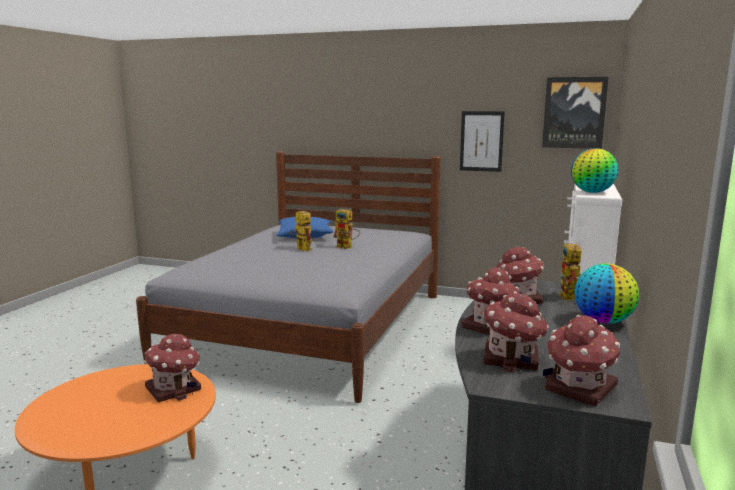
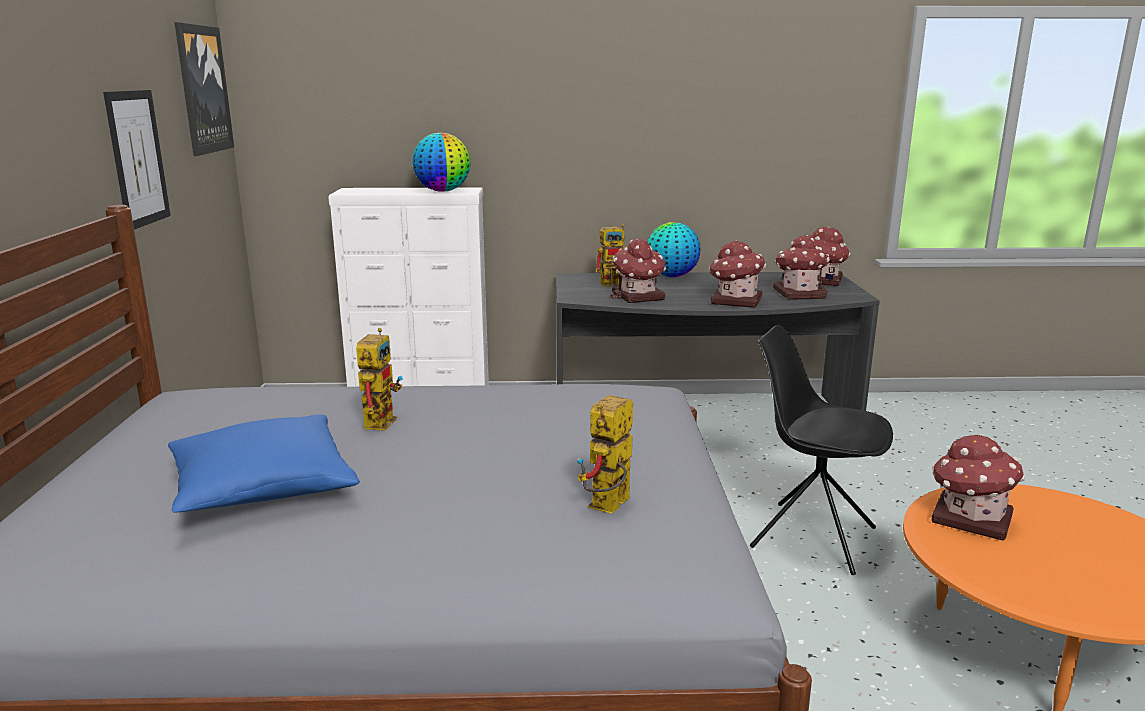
camera: 110 degrees left, 5 degrees up
toy robot [288,209,313,251] -> toy robot moved to [577,395,633,514]
none -> black chair [750,325,893,575]

